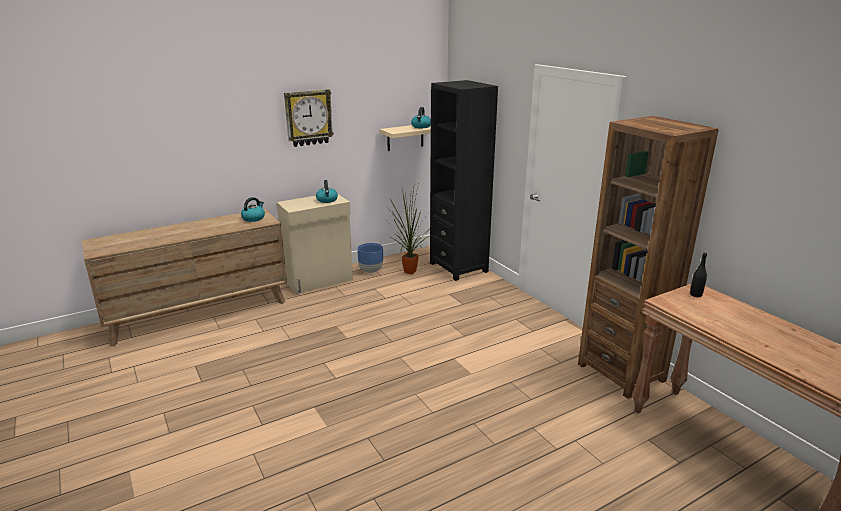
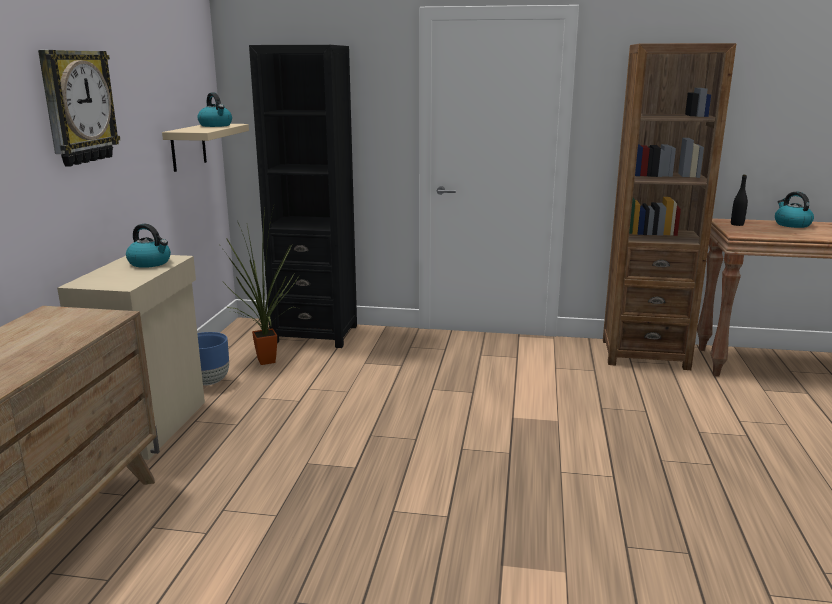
camera: 50 degrees left, 5 degrees down
kettle [241,197,265,222] -> kettle moved to [775,192,814,228]

